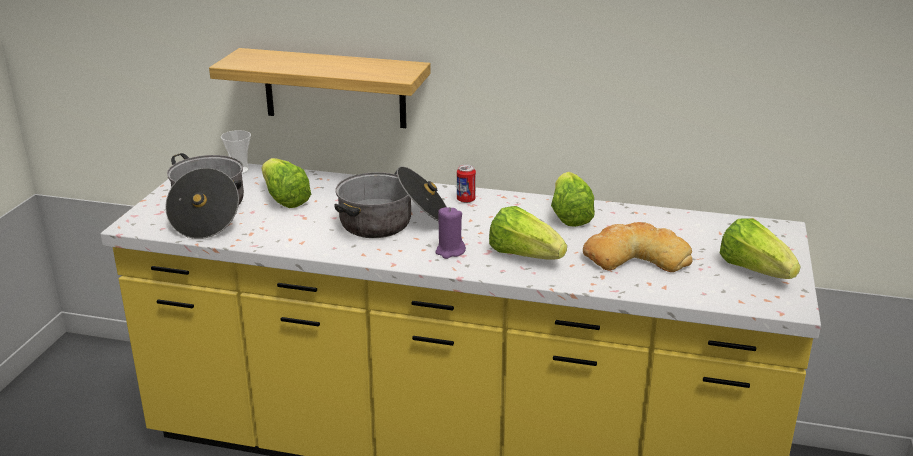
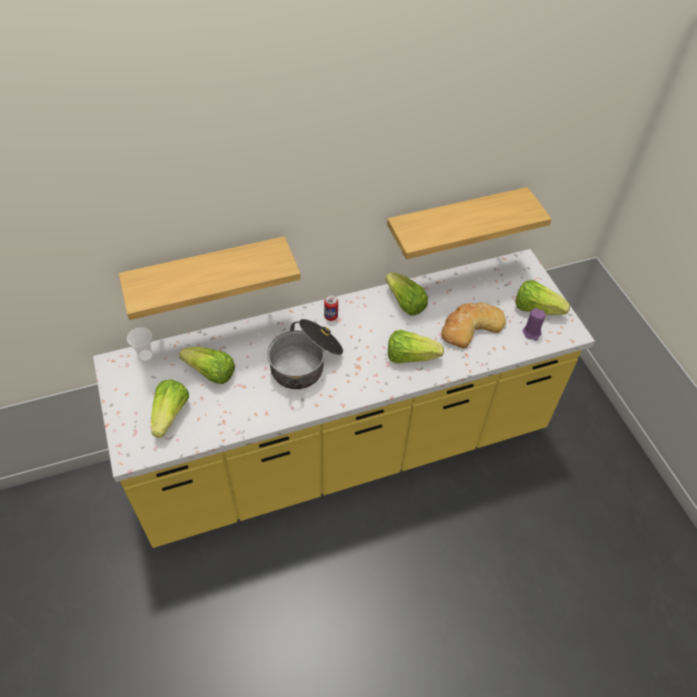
camera: 35 degrees left, 25 degrees up
cooking pot [165,153,244,239] -> lettuce [151,380,189,438]
purple candle [436,207,466,259] -> purple candle moved to [523,308,546,341]
none -> shelf [387,187,551,259]

